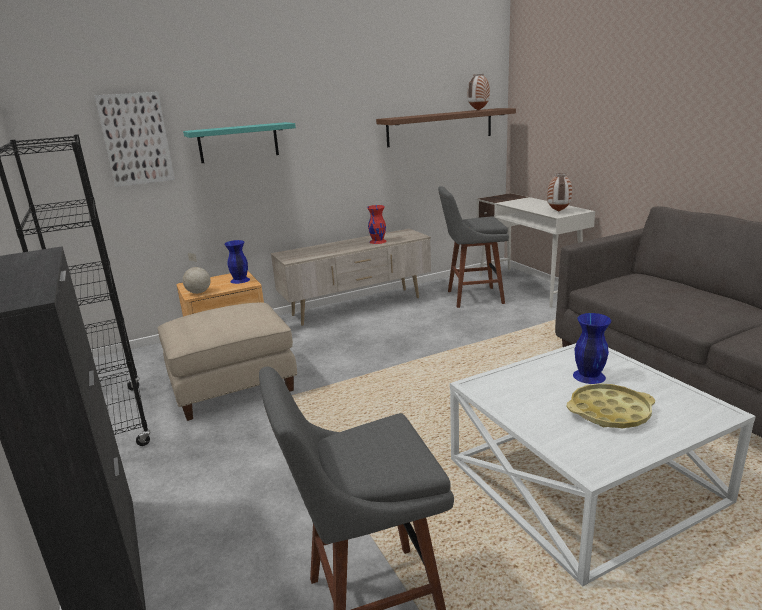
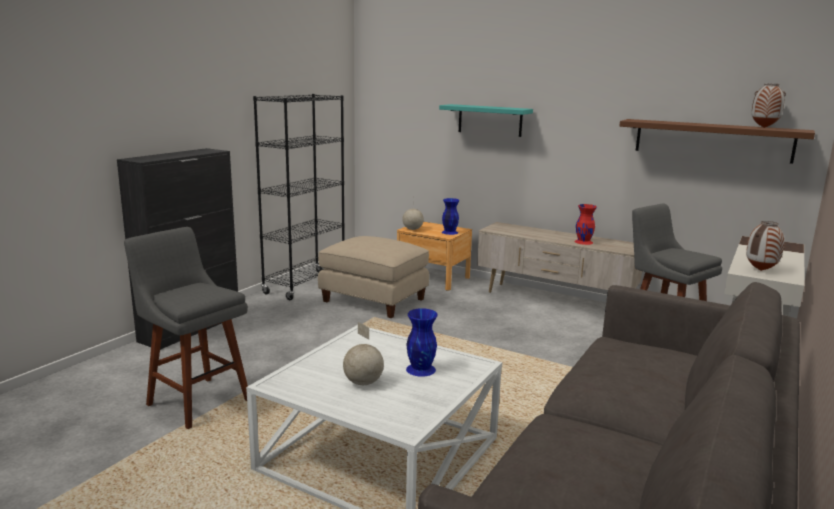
camera: 55 degrees right, 5 degrees down
picture [94,92,175,187] -> none
yellow tray [566,383,655,428] -> globe [343,322,384,385]

